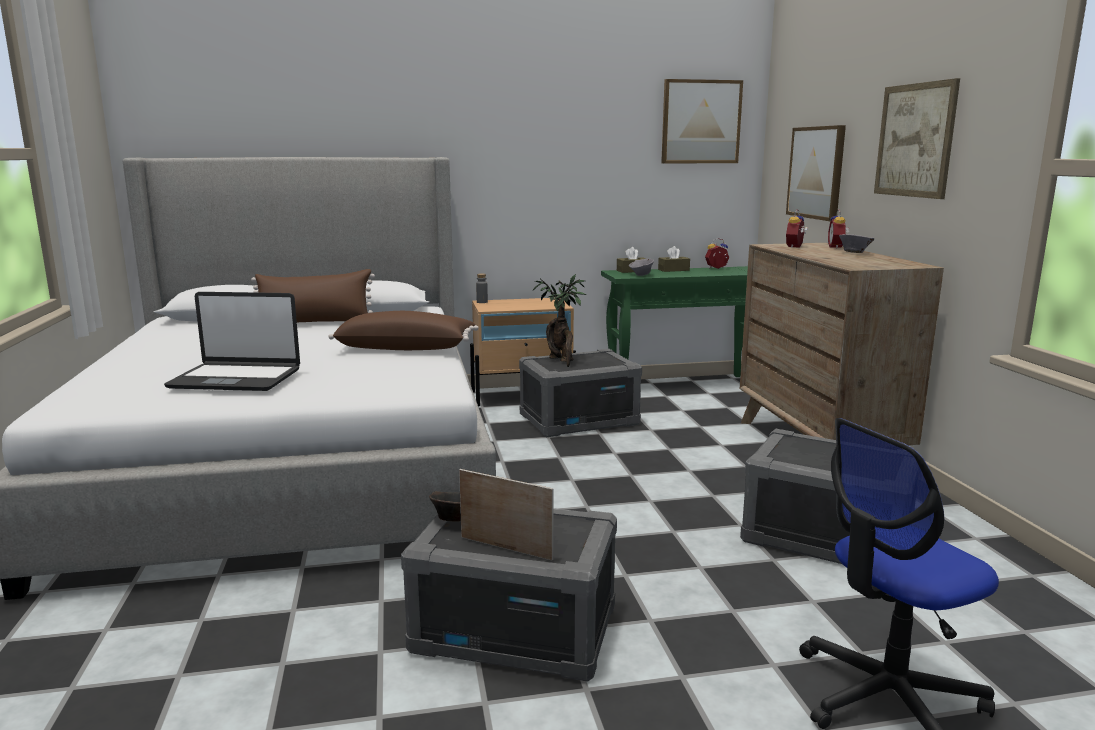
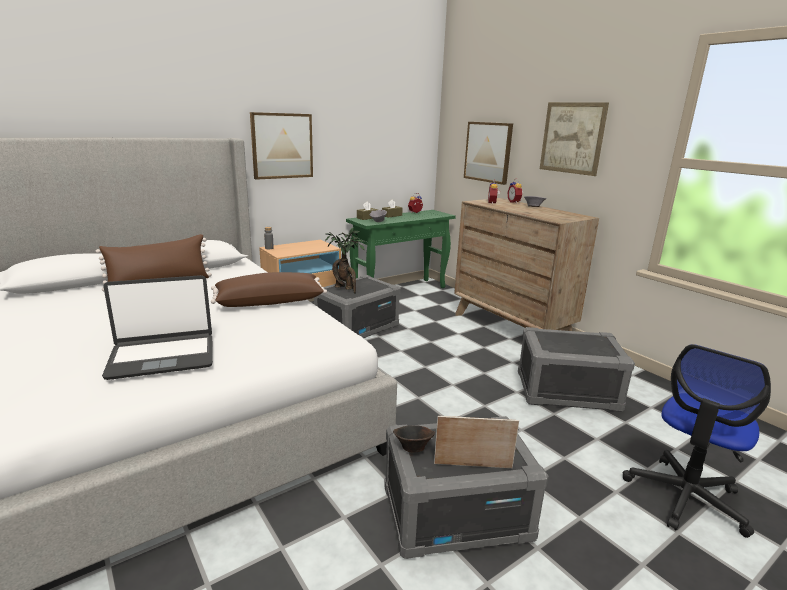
camera: 25 degrees left, 5 degrees up
picture [661,79,743,163] -> picture moved to [250,112,313,180]

